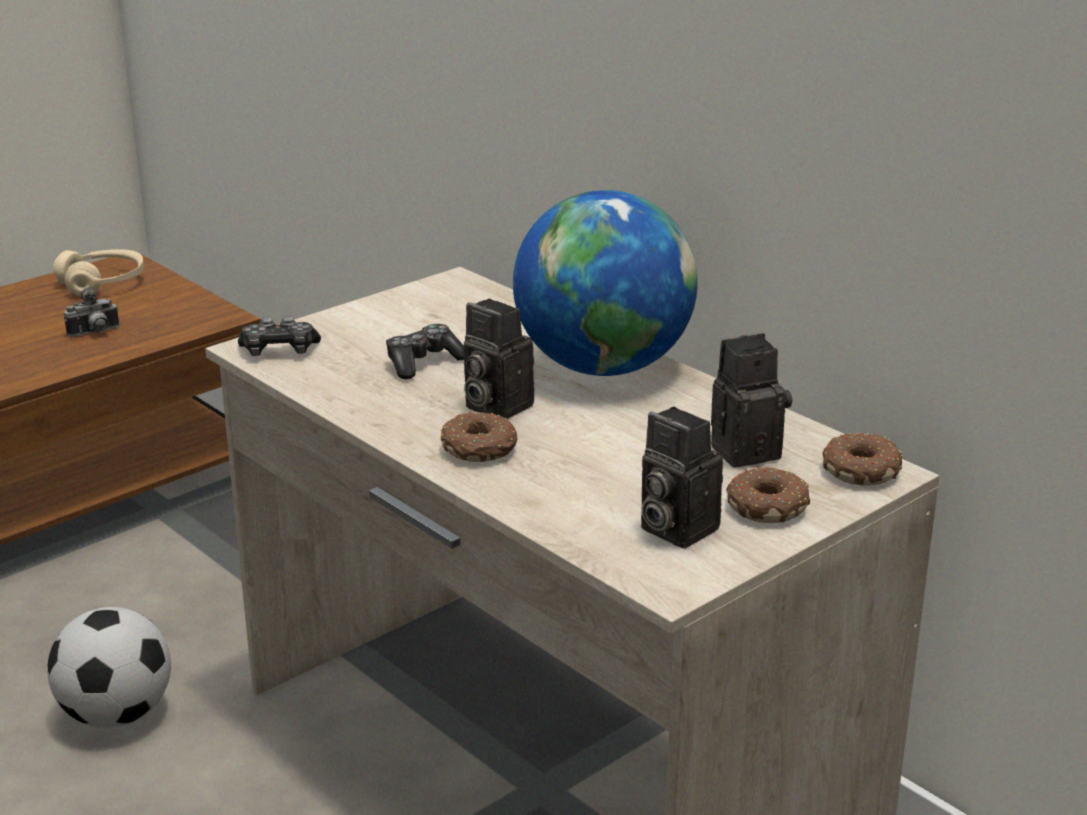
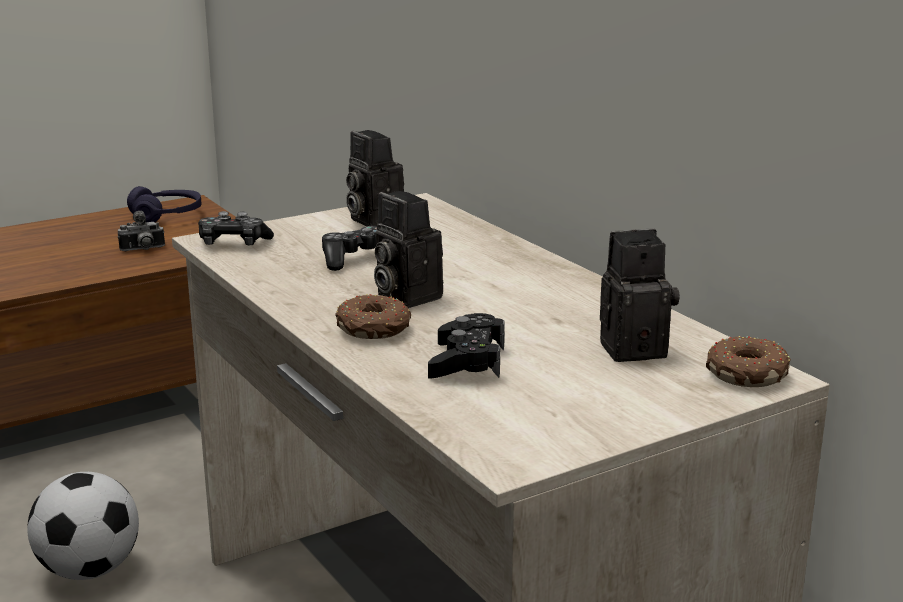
camera: 10 degrees right, 5 degrees down
beige headphones [53,249,144,297] -> purple headphones [127,186,201,222]
globe [513,190,698,376] -> none
camera [641,407,723,548] -> camera moved to [346,130,404,226]
donut [726,467,810,523] -> none
none -> black game controller [428,313,505,378]

